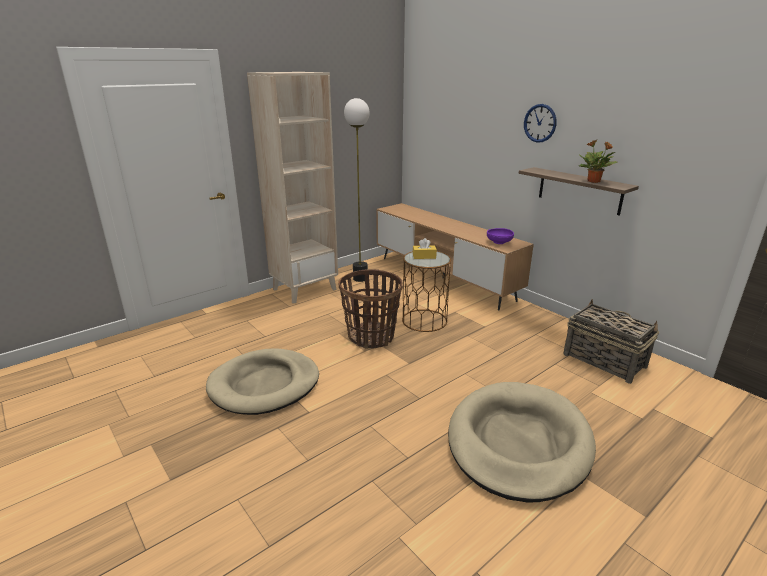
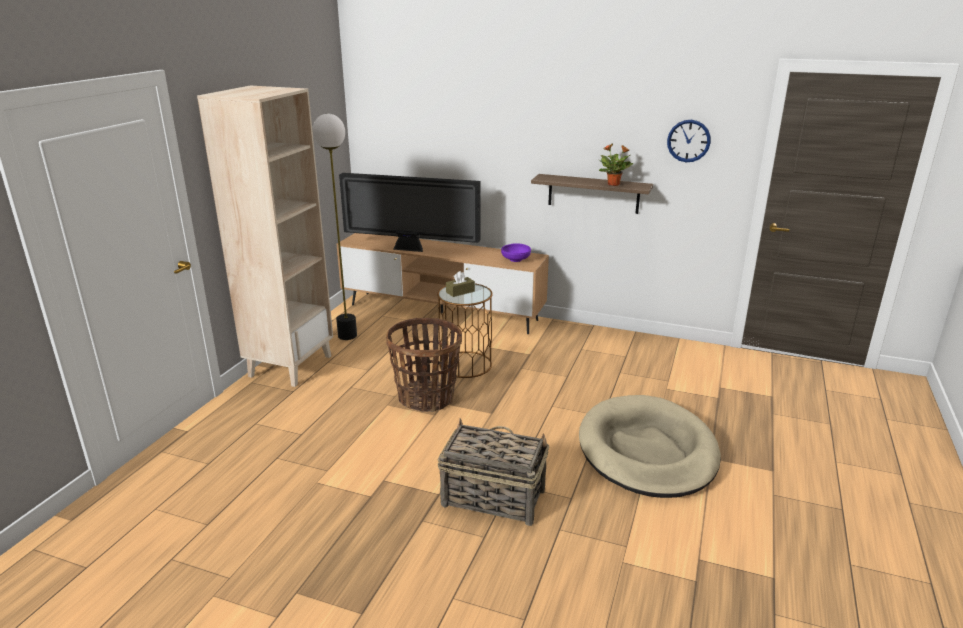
camera: 30 degrees left, 0 degrees up
beige dog bed [206,348,319,415] -> none
yellow tissue box [413,238,437,259] -> brown tissue box [446,271,475,297]
wall clock [524,104,556,143] -> wall clock moved to [667,120,711,162]
basket [563,299,659,384] -> basket moved to [438,418,549,526]
none -> television [339,173,480,252]

